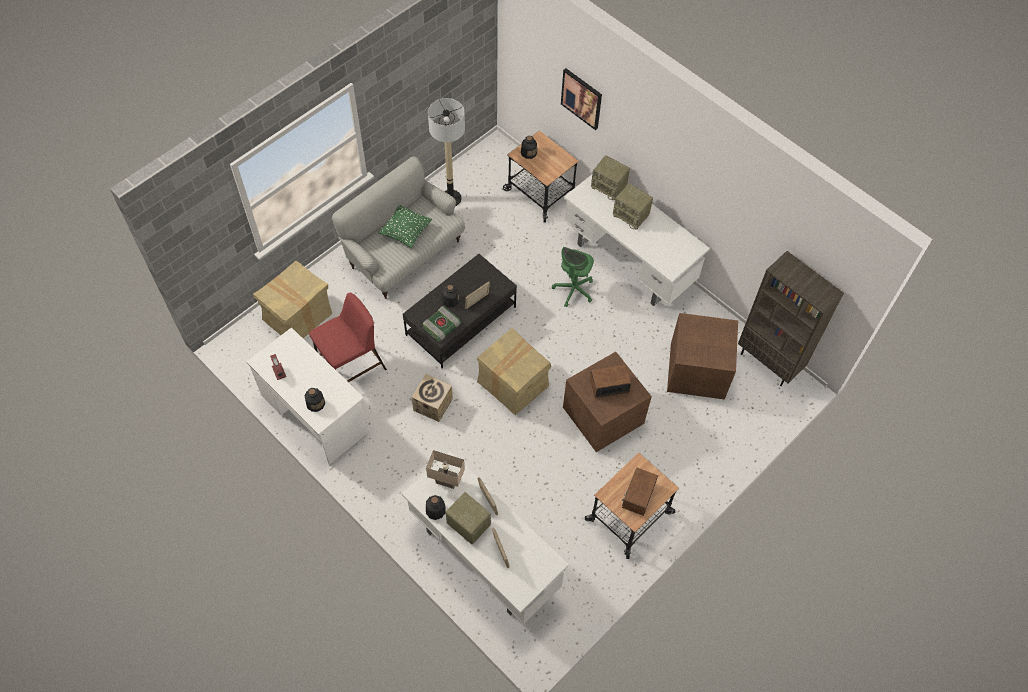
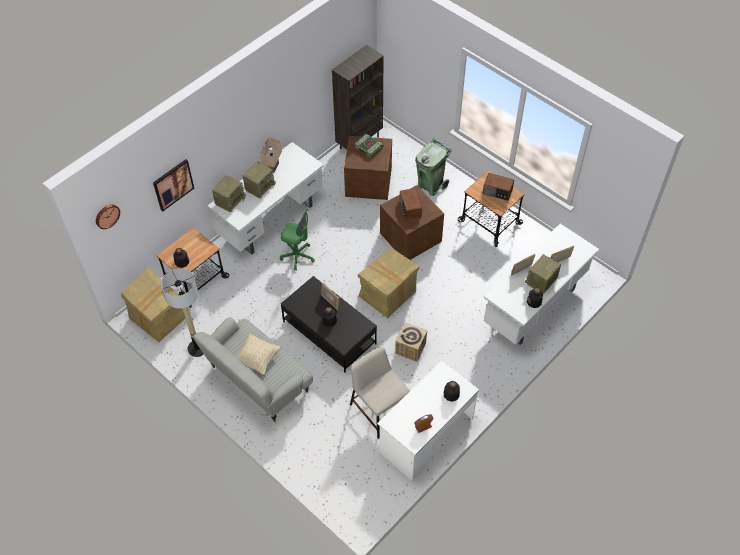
camera: 90 degrees left, 5 degrees down
cardboard box [253,261,332,339] -> cardboard box moved to [121,267,185,342]
red stool [309,293,387,382] -> beige stool [350,347,410,439]
green pillow [378,205,432,248] -> beige pillow [236,334,281,375]
book [422,306,461,342] -> book moved to [354,134,384,158]
beige table lamp [426,450,465,489] -> beige table lamp moved to [260,138,282,173]
none -> wall clock [96,204,120,229]
none -> green trash can [415,138,452,196]

